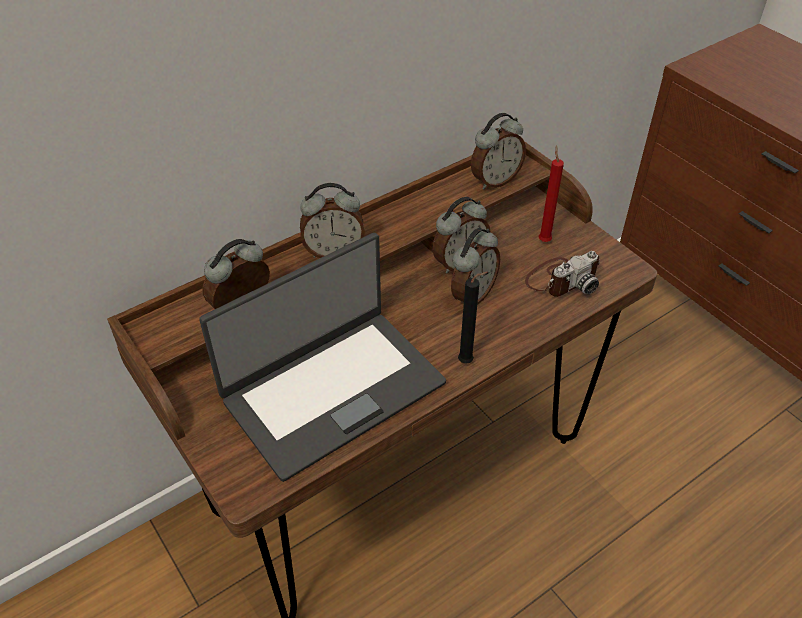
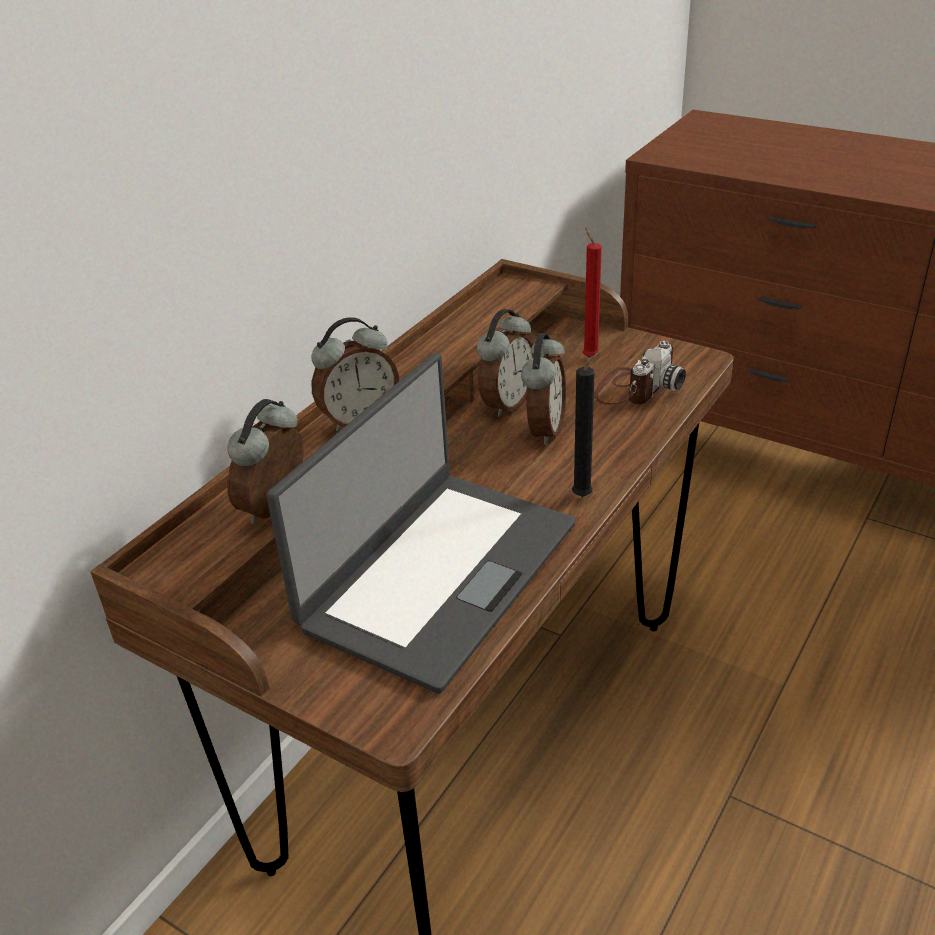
camera: 20 degrees left, 10 degrees down
alarm clock [471,113,526,189] -> none

